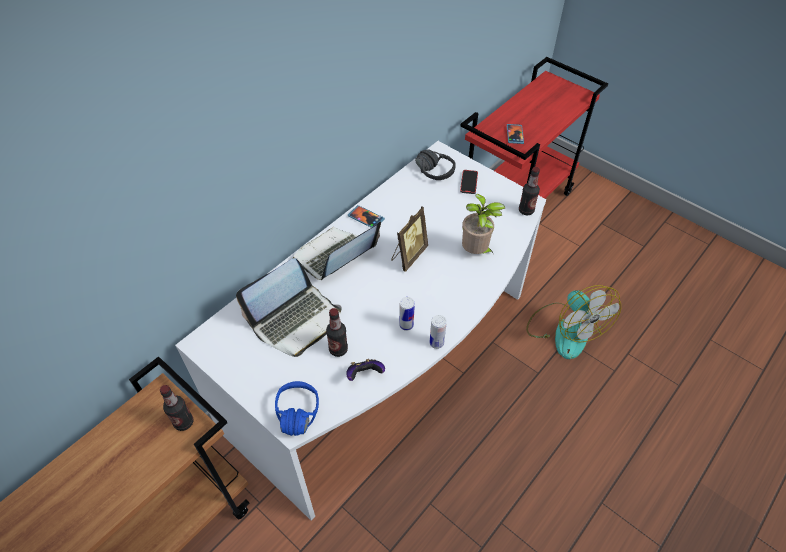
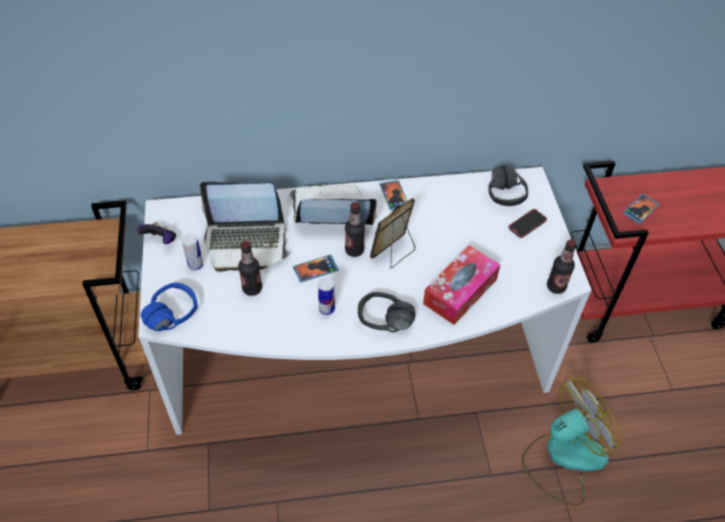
camera: 40 degrees right, 0 degrees up
bottle [160,385,193,431] -> bottle moved to [345,202,365,257]
game controller [346,359,385,381] -> game controller moved to [137,222,176,244]
picture frame [391,206,428,272] -> picture frame turned 150 degrees clockwise [370,198,415,268]
can [430,315,447,349] -> can moved to [181,233,203,271]
potted plant [462,194,506,254] -> tissue box [423,245,500,325]
fan [526,285,621,359] -> fan turned 135 degrees counterclockwise [522,377,621,506]
none -> phone [293,255,339,282]
none -> black headphones [358,292,415,332]

